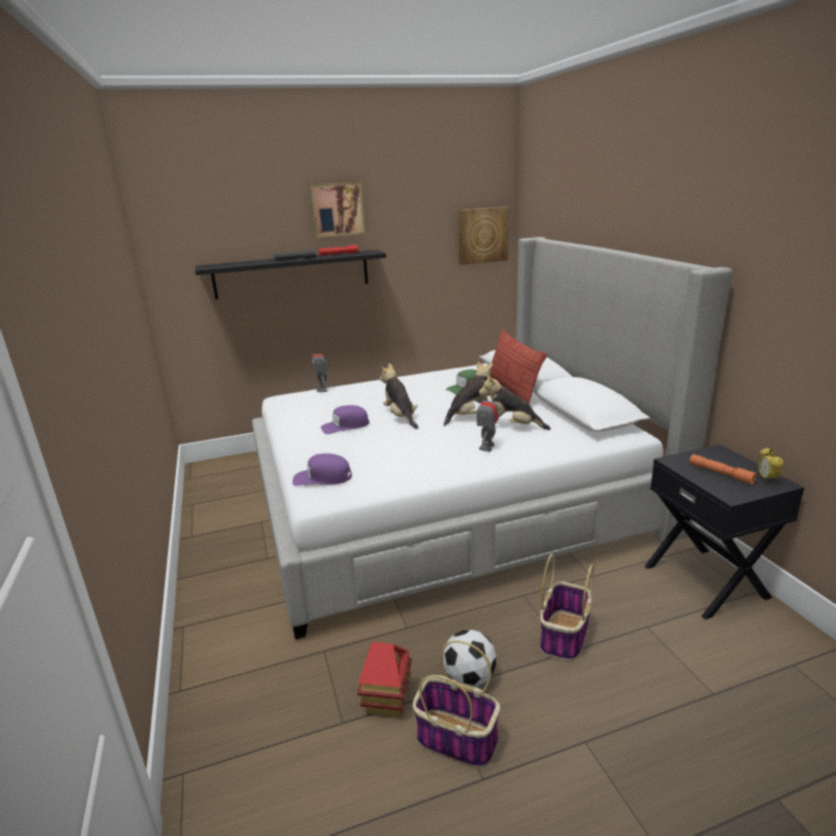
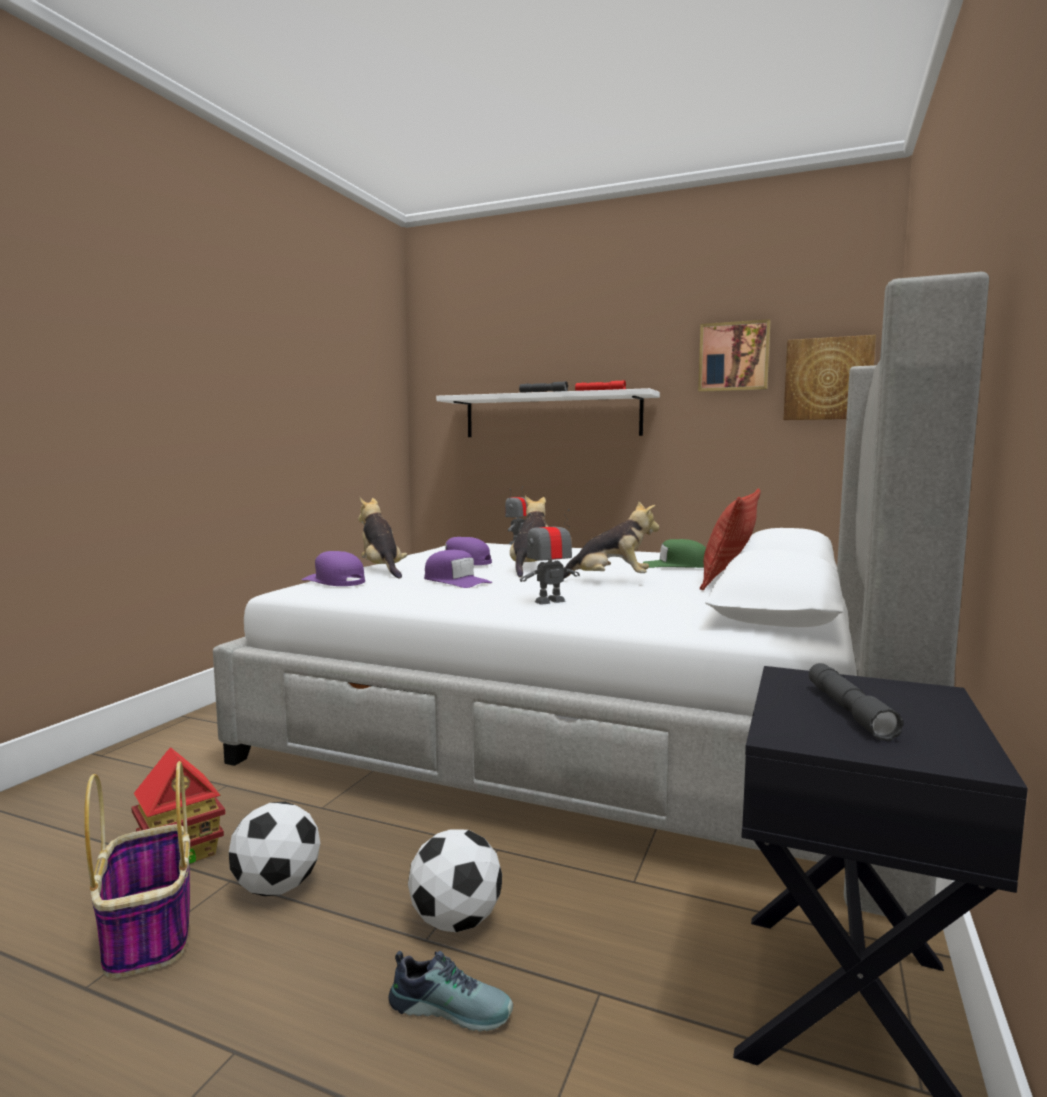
camera: 40 degrees right, 15 degrees down
black shelf [195,250,386,299] -> white shelf [436,388,660,437]
picture [310,182,365,238] -> picture moved to [698,319,770,392]
plush toy [479,374,551,430] -> plush toy moved to [358,498,407,579]
basket [540,554,594,661] -> football [408,829,502,932]
orange flashlight [689,454,757,485] -> grey flashlight [809,663,904,741]
alarm clock [759,448,784,483] -> none
none -> shoe [389,951,513,1032]
none -> purple cap [424,550,492,588]

